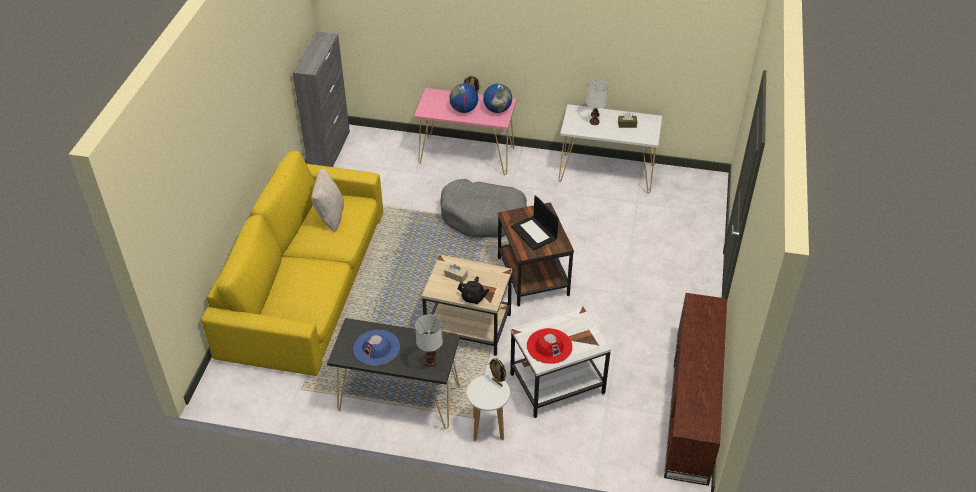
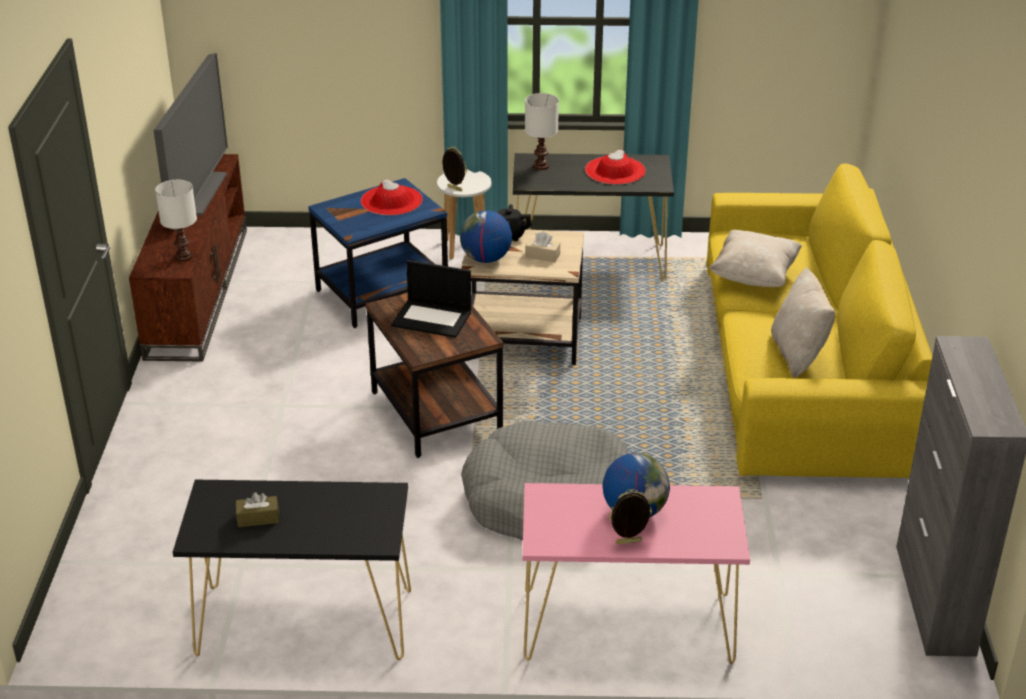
camera: 170 degrees right, 10 degrees down
blue hat [354,330,400,366] -> red hat [585,149,646,184]
globe [483,84,512,113] -> globe moved to [460,210,512,263]
white side table [510,306,611,418] -> blue side table [308,178,448,328]
laptop [511,195,559,250] -> laptop turned 150 degrees clockwise [391,260,471,338]
white console table [559,104,662,193] -> black console table [173,480,411,660]
white table lamp [586,80,608,125] -> white table lamp moved to [155,180,197,262]
none -> television [153,53,228,231]
none -> beige pillow [709,230,802,287]

